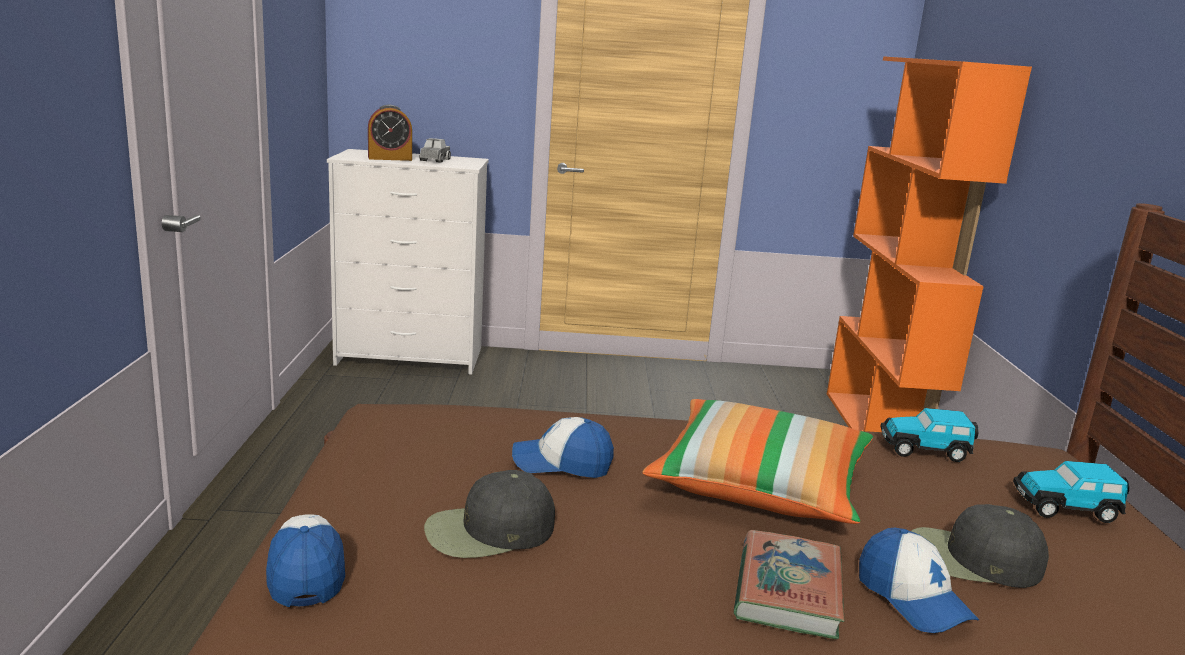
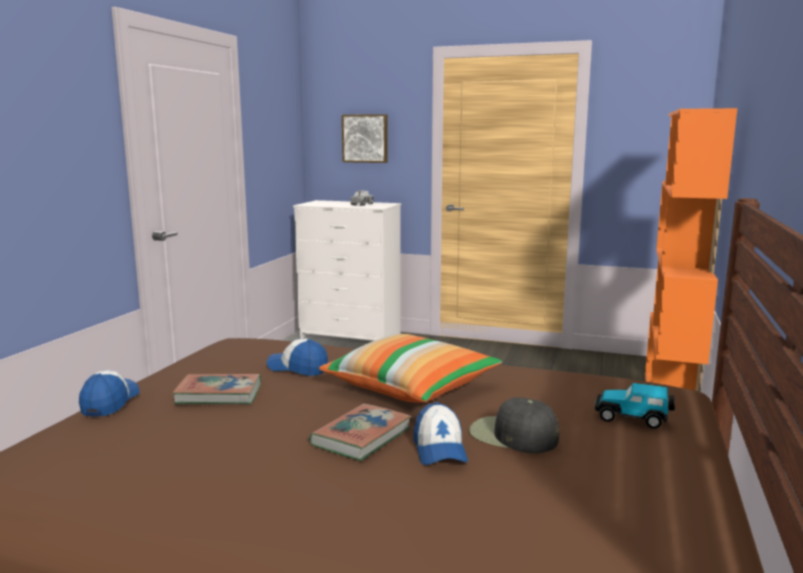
camera: 20 degrees right, 5 degrees down
alarm clock [368,105,412,161] -> none
black cap [424,470,555,558] -> book [173,374,261,404]
toy car [881,408,978,462] -> none
none -> picture [342,114,388,163]

